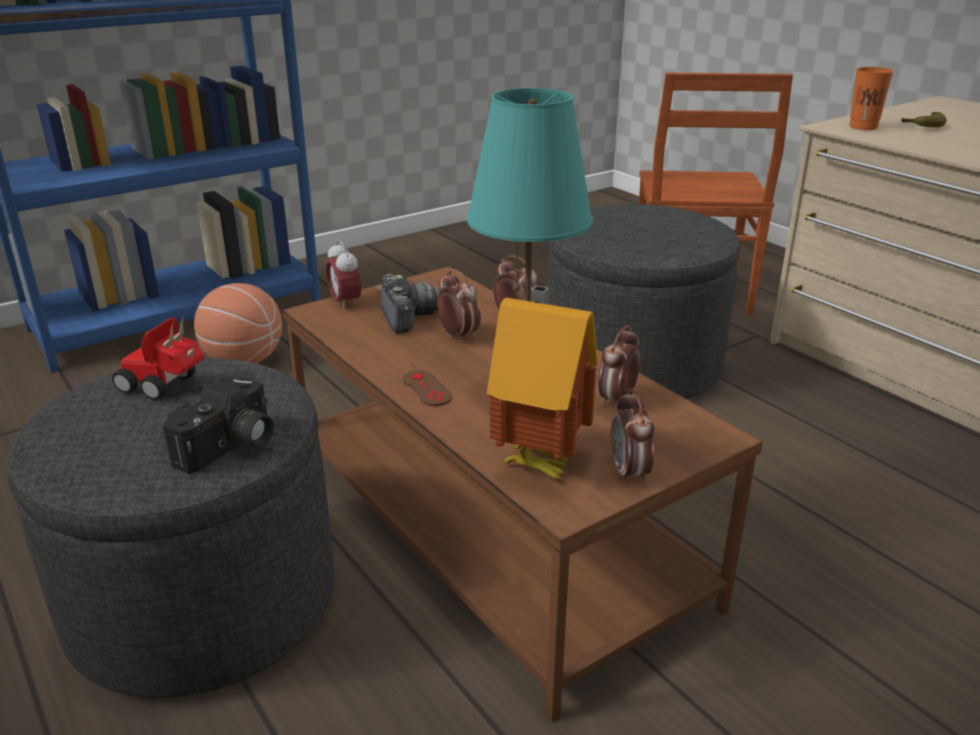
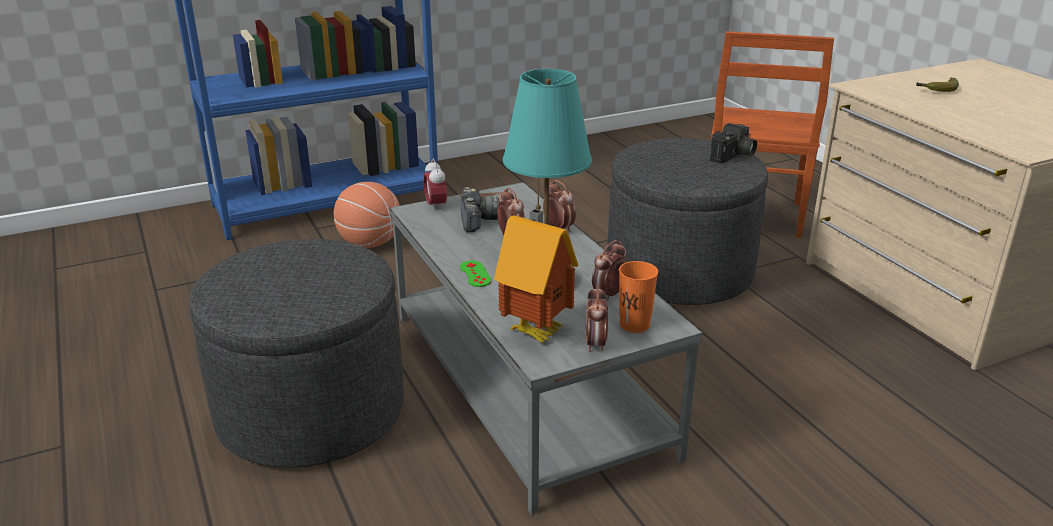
camera: 10 degrees right, 0 degrees up
toy car [112,317,204,400] -> none
camera [163,377,274,474] -> camera moved to [710,123,757,164]
brown coffee table [283,266,762,722] -> grey coffee table [390,182,702,515]
brown game controller [403,370,452,406] -> green game controller [460,260,492,287]
orange cup [849,67,893,130] -> orange cup moved to [619,261,658,333]

